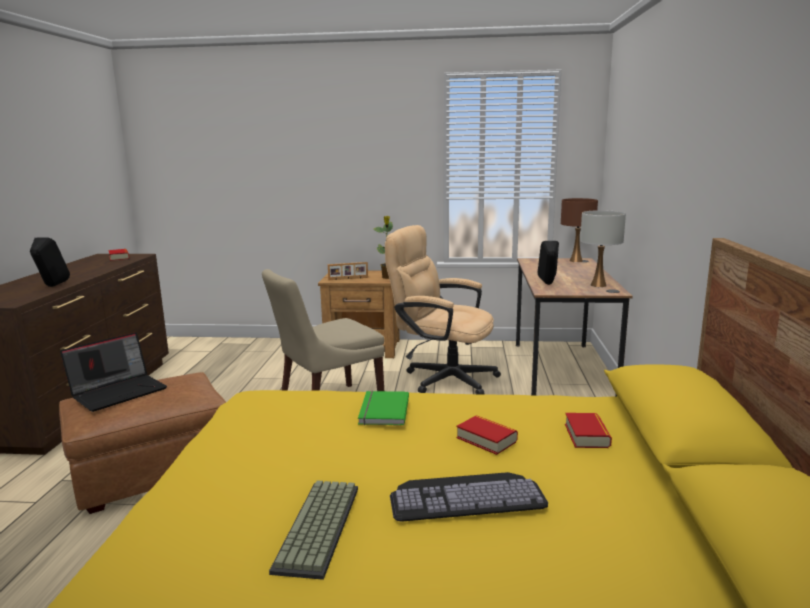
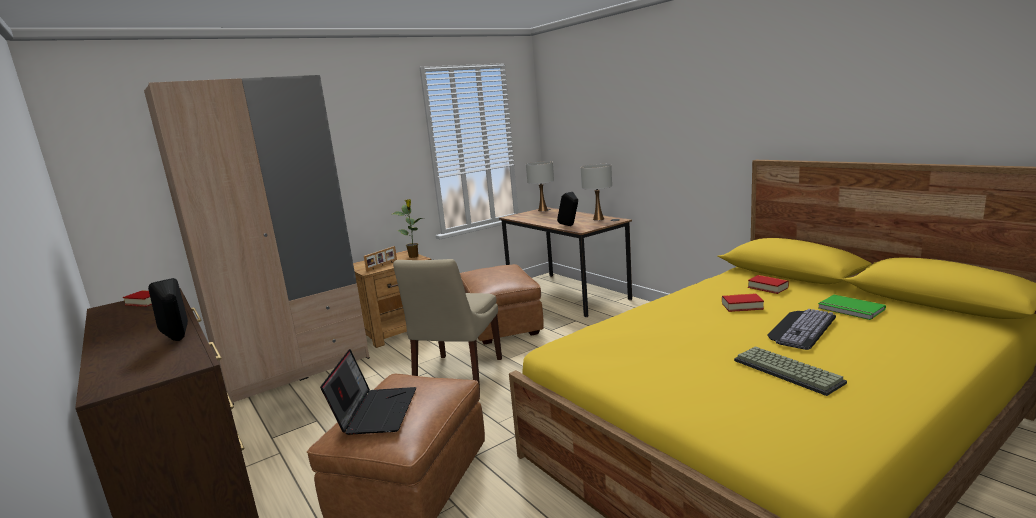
camera: 40 degrees left, 0 degrees up
green book [358,391,409,425] -> green book moved to [818,295,886,320]
beige office chair [385,225,501,394] -> brown ottoman [460,264,544,345]
brown table lamp [561,198,598,262] -> white table lamp [526,161,554,212]
none -> beige wardrobe [144,75,370,405]

